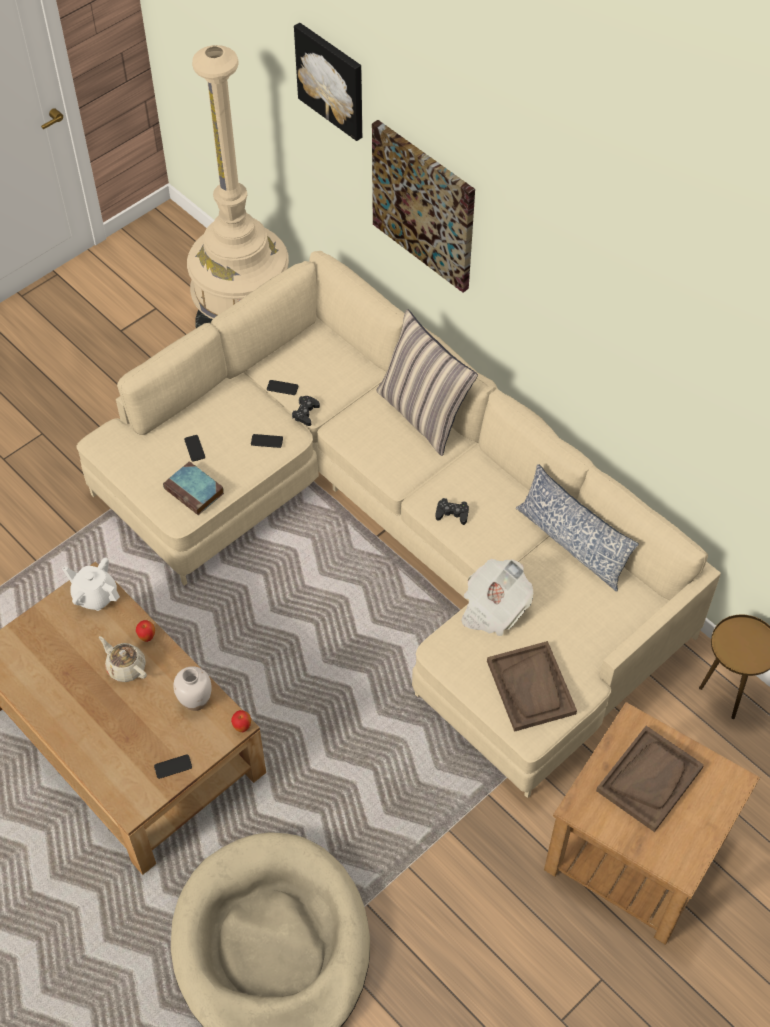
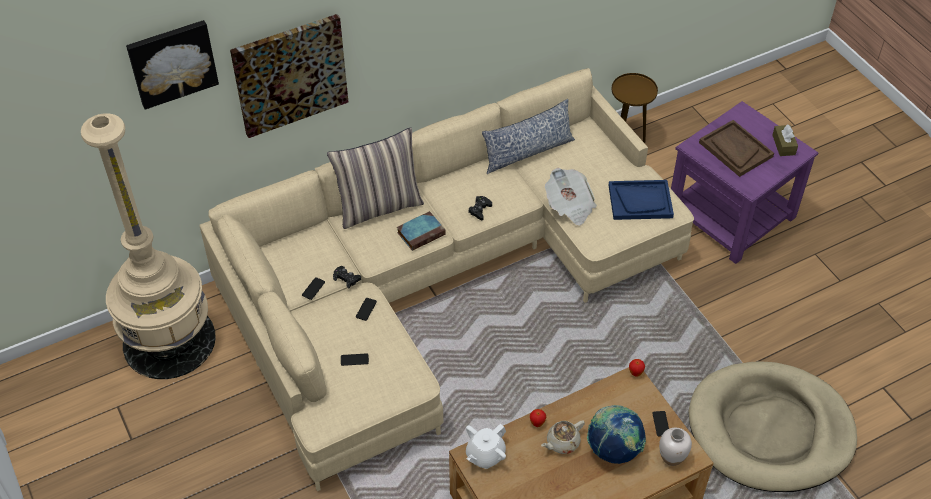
camera: 75 degrees left, 5 degrees down
book [163,461,224,515] -> book moved to [397,211,446,251]
white vase [173,666,212,711] -> white vase moved to [659,428,692,466]
brown tray [487,641,577,732] -> blue tray [609,180,674,220]
brown side table [544,702,760,945] -> purple side table [671,101,818,264]
none -> globe [587,405,646,464]
none -> brown tissue box [772,124,798,156]

